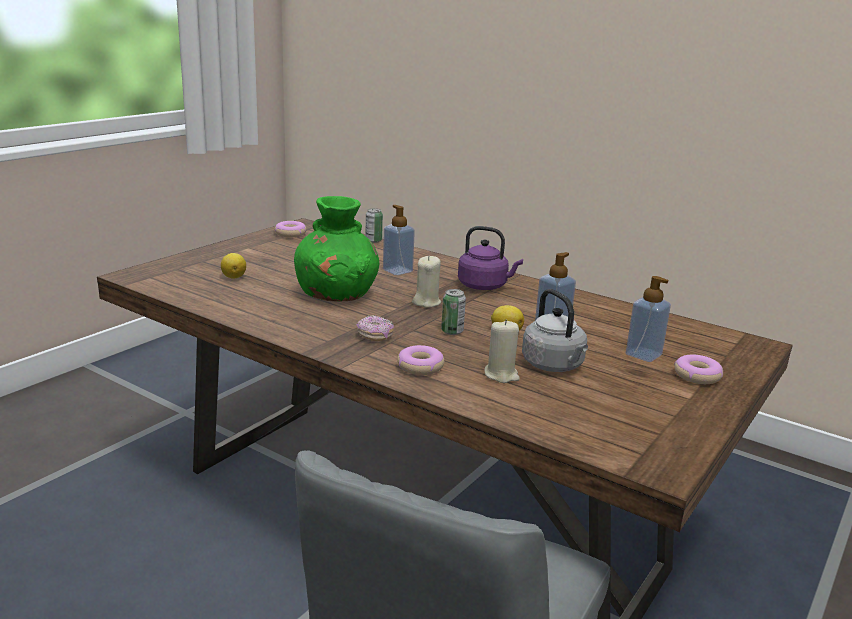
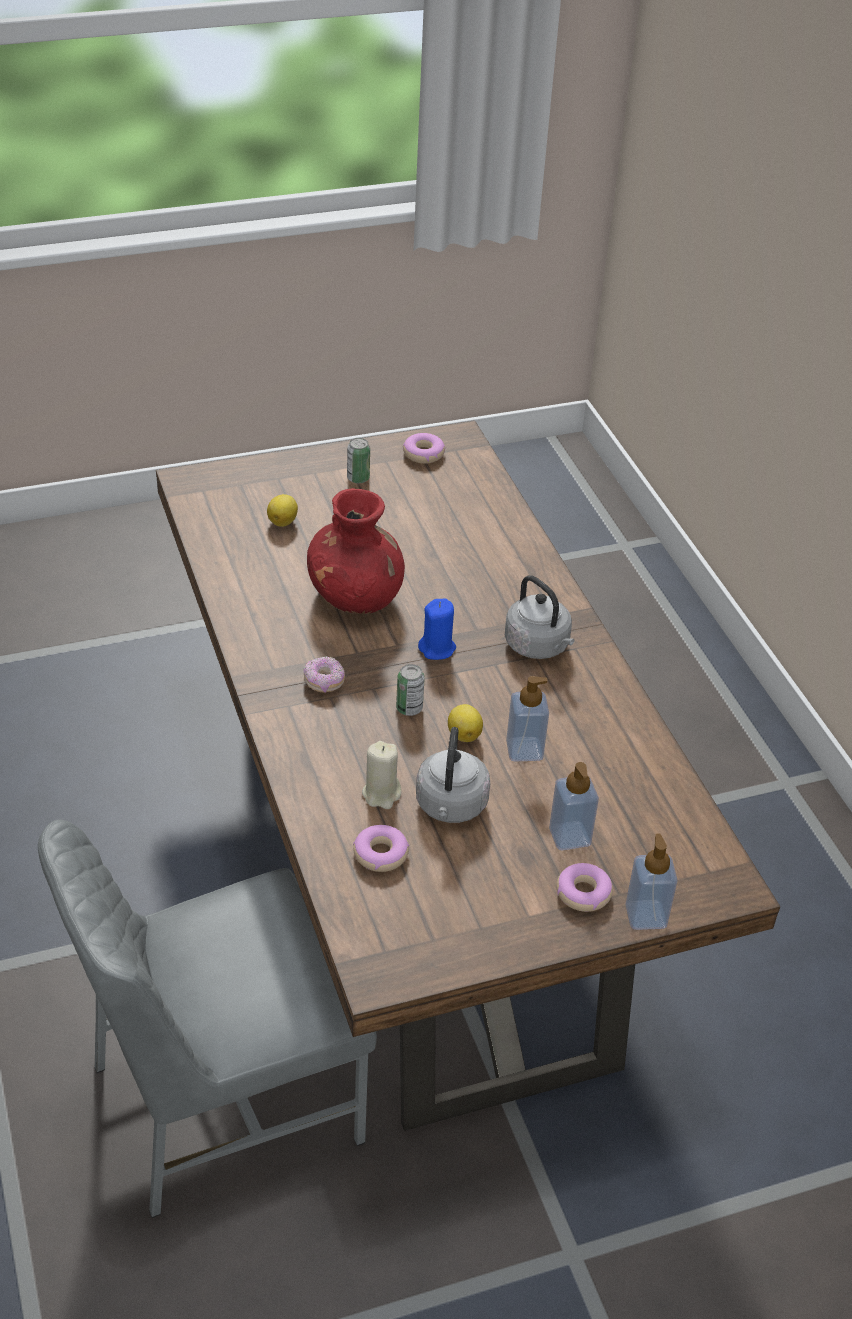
camera: 35 degrees right, 20 degrees up
green vase [294,196,379,302] -> red vase [307,488,405,614]
can [365,208,383,243] -> can moved to [347,438,370,484]
soap dispenser [383,205,415,275] -> soap dispenser moved to [625,833,678,930]
donut [397,345,444,375] -> donut moved to [353,825,409,872]
beige candle [412,256,441,308] -> blue candle [418,598,456,660]
purple kettle [458,226,523,290] -> grey kettle [505,575,574,659]

